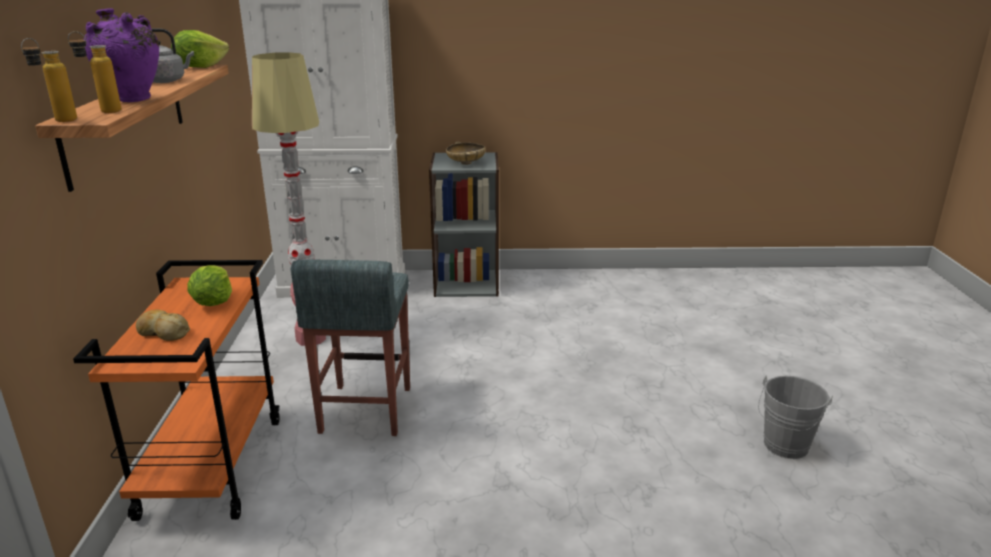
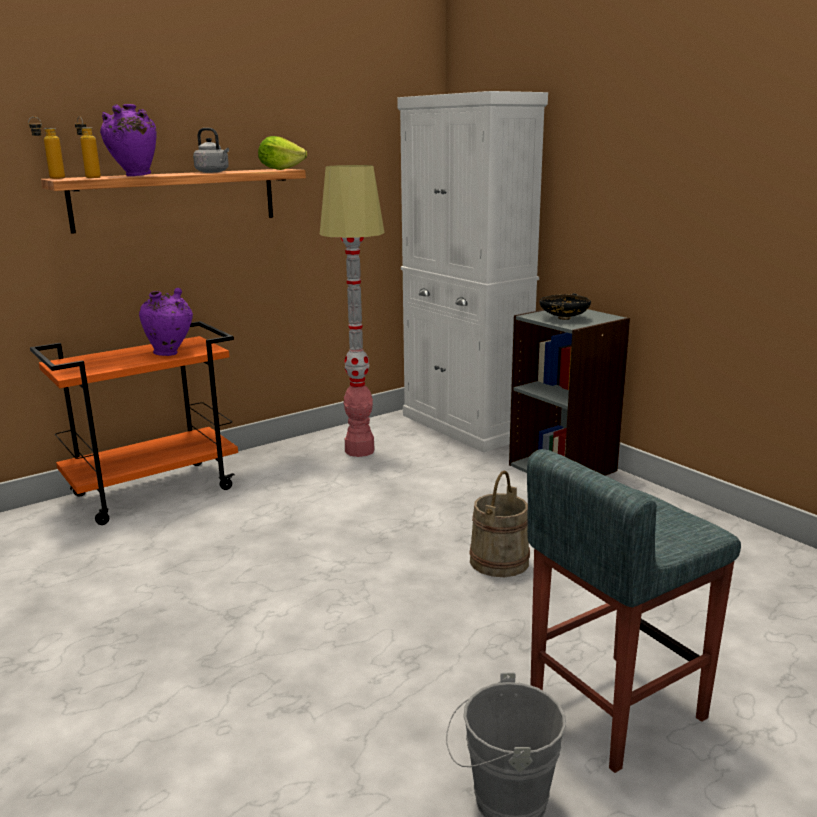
camera: 55 degrees right, 5 degrees down
bread [136,309,190,341] -> none
lettuce [187,265,232,306] -> purple vase [139,288,193,356]
grey stool [291,259,410,436] -> grey stool moved to [527,449,741,773]
beige bowl [446,142,486,165] -> black bowl [539,293,591,320]
none -> beige bucket [469,471,530,577]

